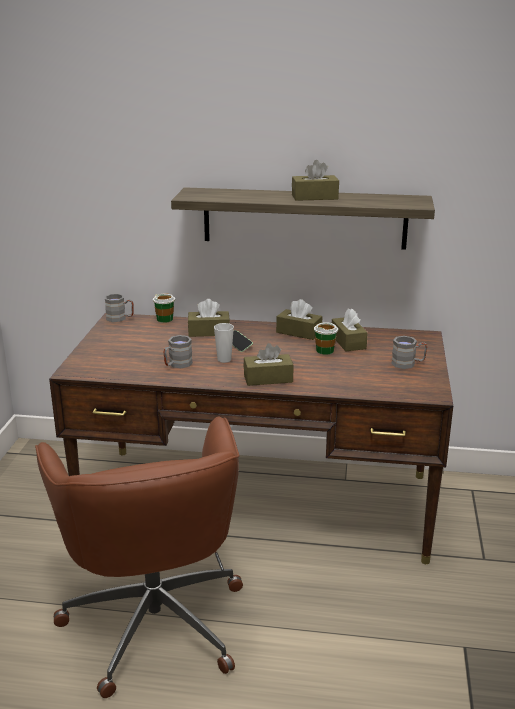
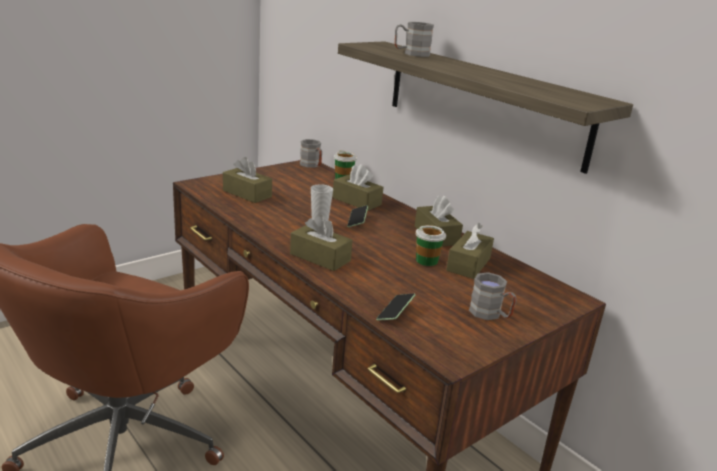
camera: 40 degrees right, 0 degrees up
grey mug [164,335,193,368] -> grey mug moved to [395,22,434,57]
brown tissue box [292,160,339,201] -> brown tissue box moved to [223,157,272,203]
none -> phone [376,293,415,320]

